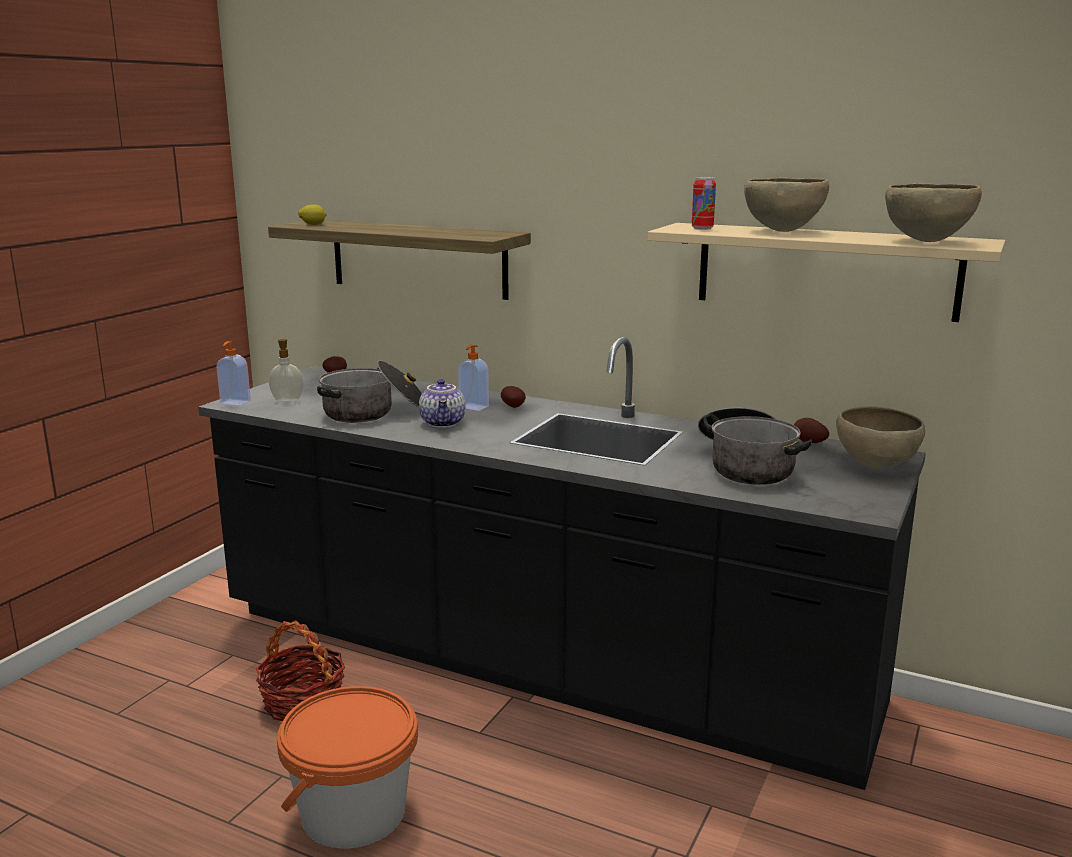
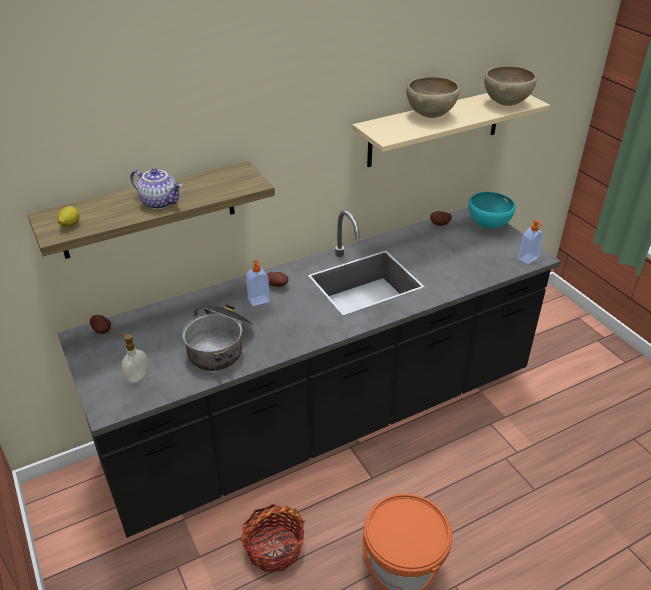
camera: 55 degrees left, 20 degrees up
soap dispenser [216,341,251,406] -> soap dispenser moved to [518,220,544,264]
teapot [419,379,466,428] -> teapot moved to [130,168,182,209]
can [692,177,716,230] -> none
cooking pot [698,407,812,485] -> none
brown bowl [836,406,925,468] -> turquoise bowl [468,192,516,229]

